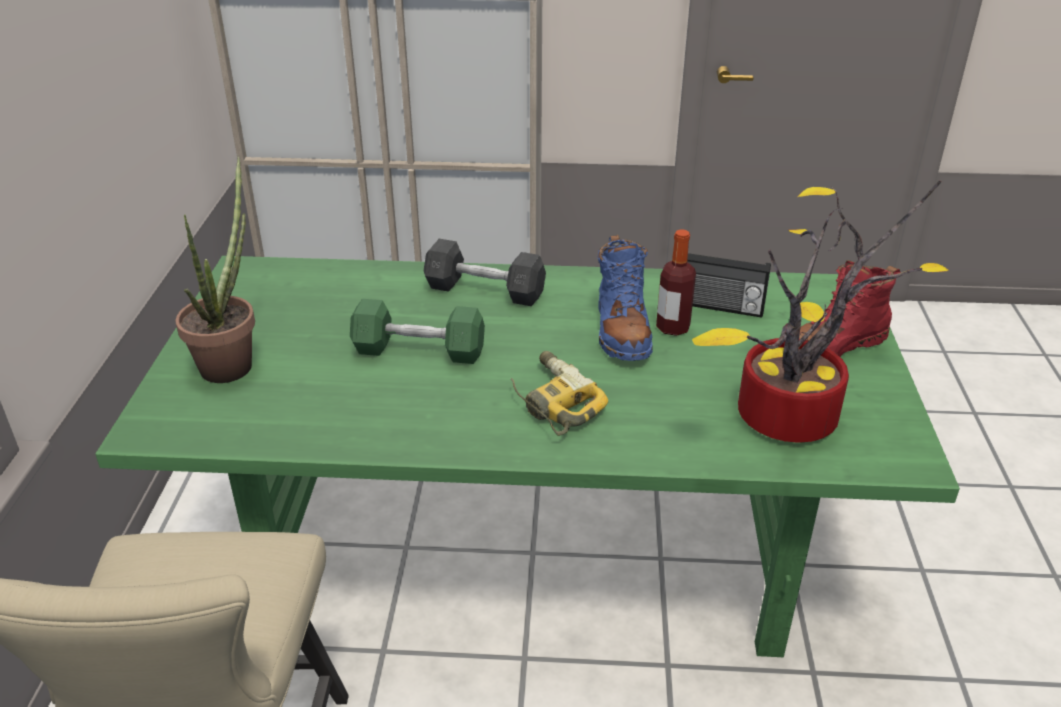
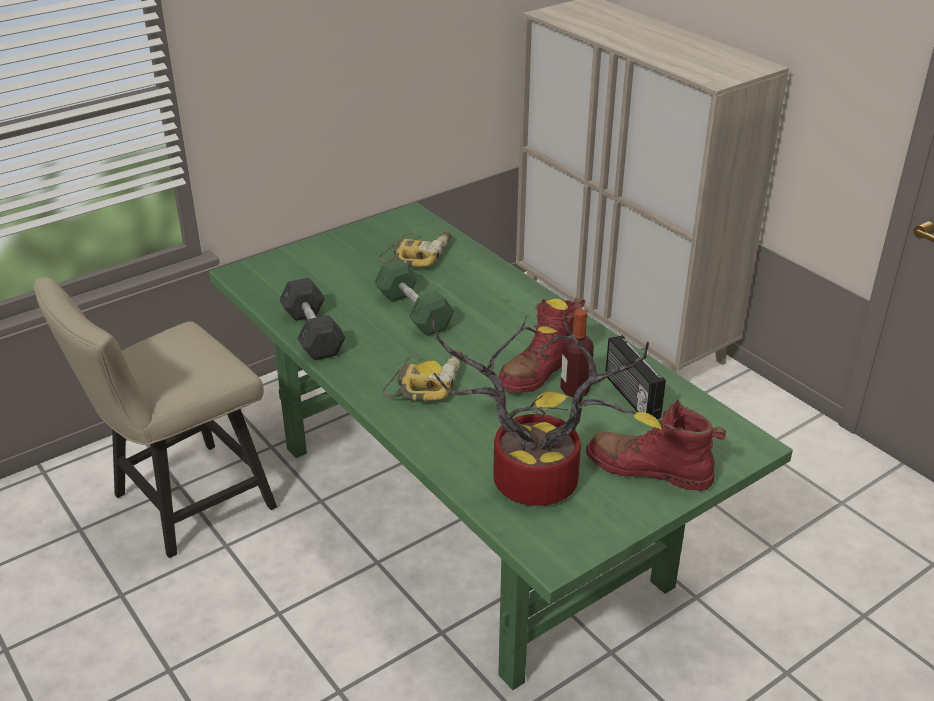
camera: 50 degrees right, 0 degrees up
potted plant [175,157,255,383] -> none
grey dumbbell [424,239,546,306] -> grey dumbbell moved to [279,278,346,360]
blue boot [597,234,653,361] -> red boot [498,298,585,393]
none -> power drill [379,231,451,267]

